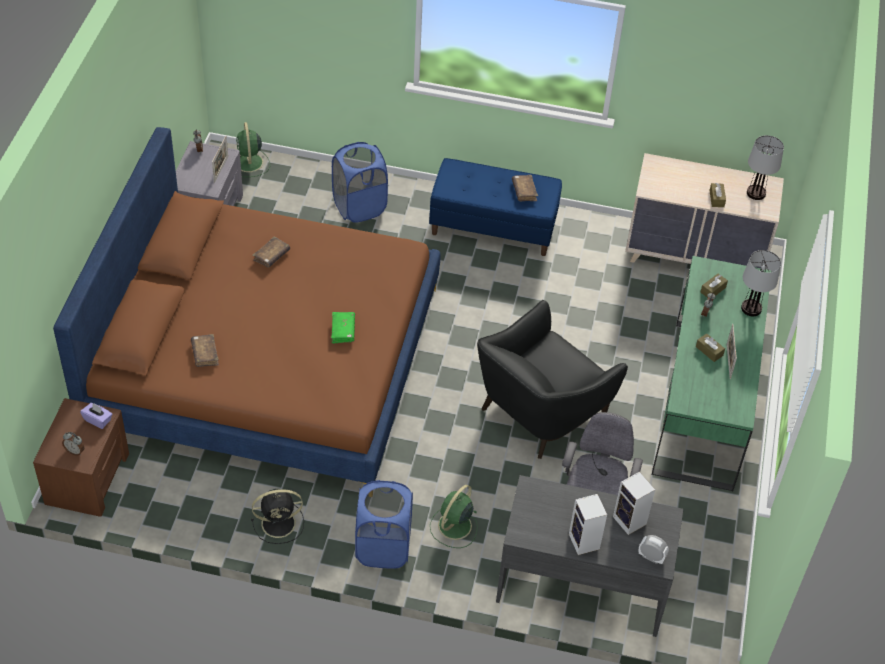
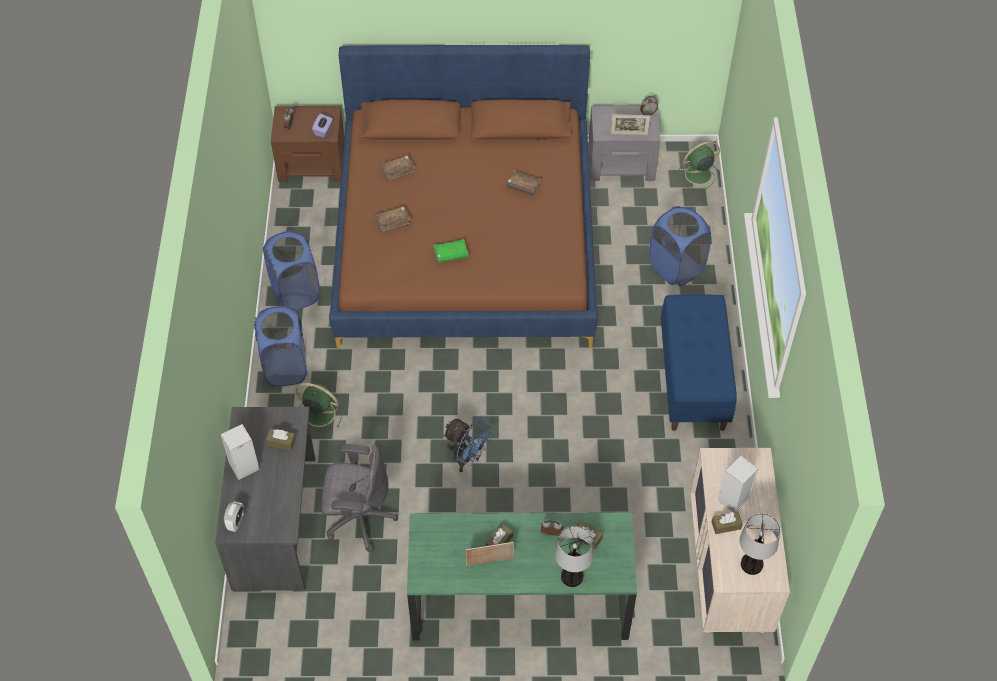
camera: 80 degrees right, 5 degrees up
black fan [251,489,304,544] -> blue laundry basket [263,231,320,311]
black armchair [477,300,628,459] -> blue fan [443,417,494,472]
brown book [512,175,538,201] -> brown book moved to [375,206,411,233]
speaker [613,472,655,535] -> speaker moved to [718,455,758,512]
none -> brown tissue box [266,428,296,450]

